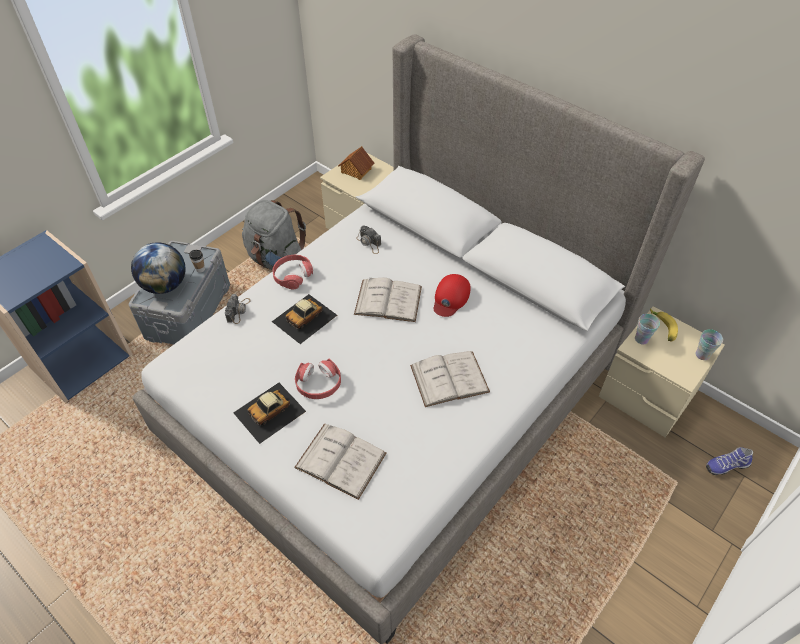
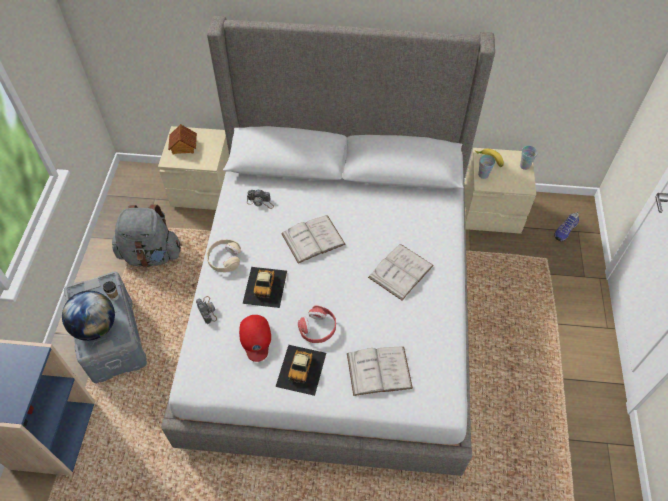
camera: 35 degrees left, 5 degrees up
red headphones [273,254,313,290] -> beige headphones [207,239,241,272]
red cap [434,274,470,317] -> red cap moved to [239,315,271,362]

